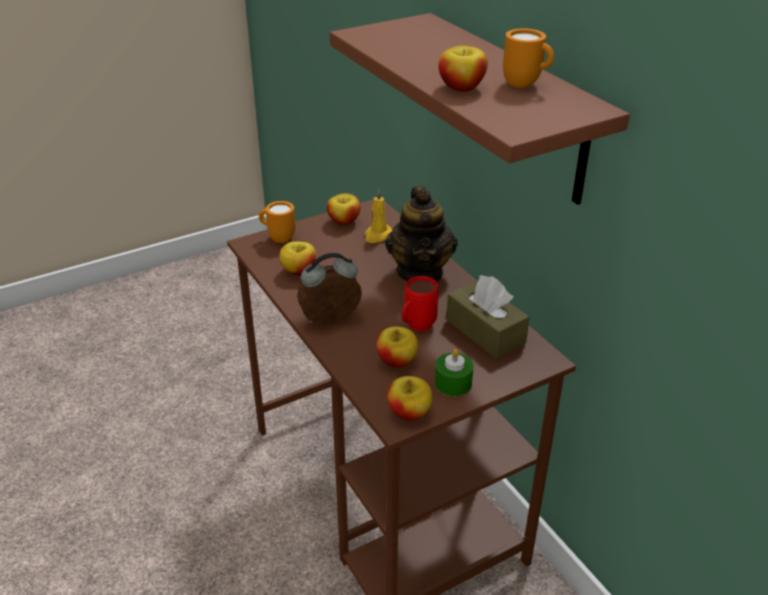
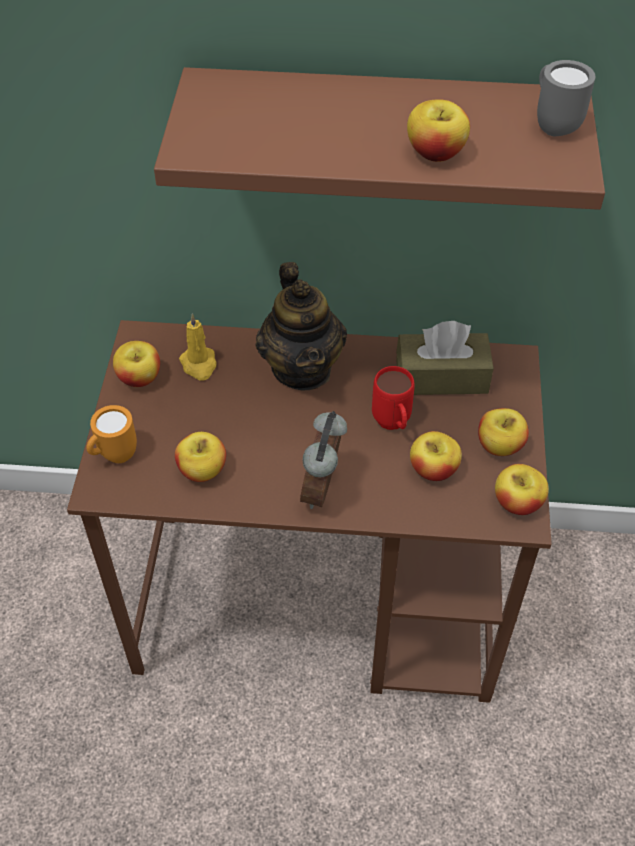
camera: 55 degrees left, 15 degrees up
teapot [385,186,458,283] -> teapot turned 45 degrees clockwise [255,262,347,391]
green candle [435,349,474,396] -> apple [478,408,529,456]
orange mug [503,28,554,88] -> none
none -> grey mug [537,60,596,136]

